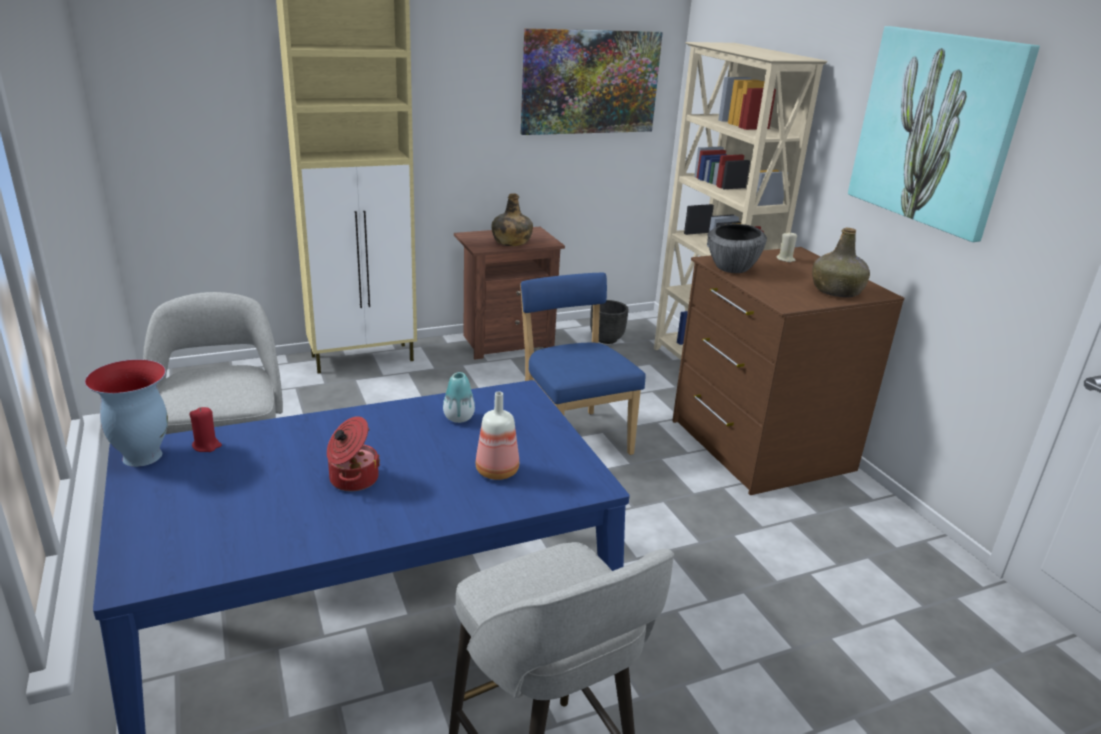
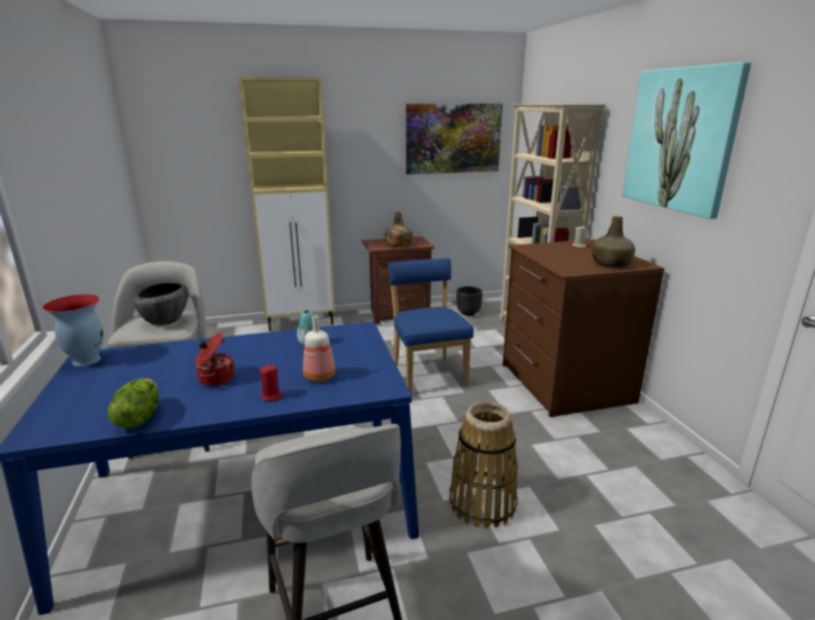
camera: 10 degrees right, 5 degrees down
red candle [190,407,222,452] -> red candle moved to [260,365,283,401]
bowl [708,224,767,273] -> bowl moved to [133,283,188,325]
none -> lettuce [107,379,159,429]
none -> basket [449,402,518,529]

